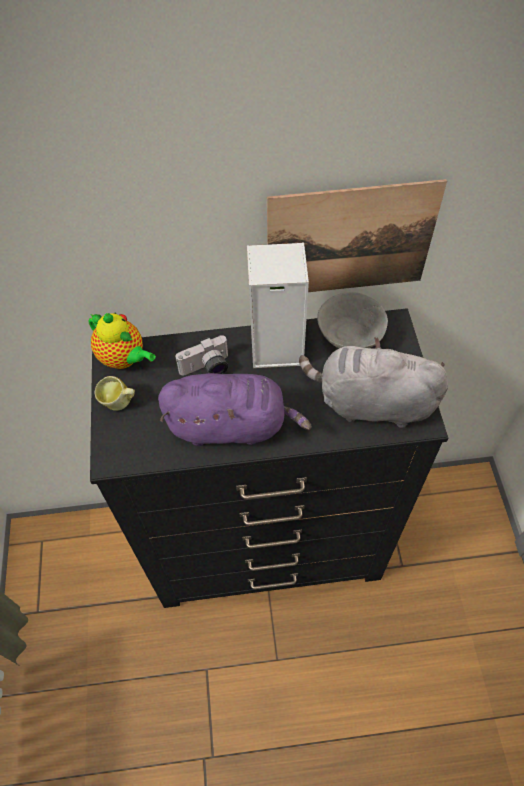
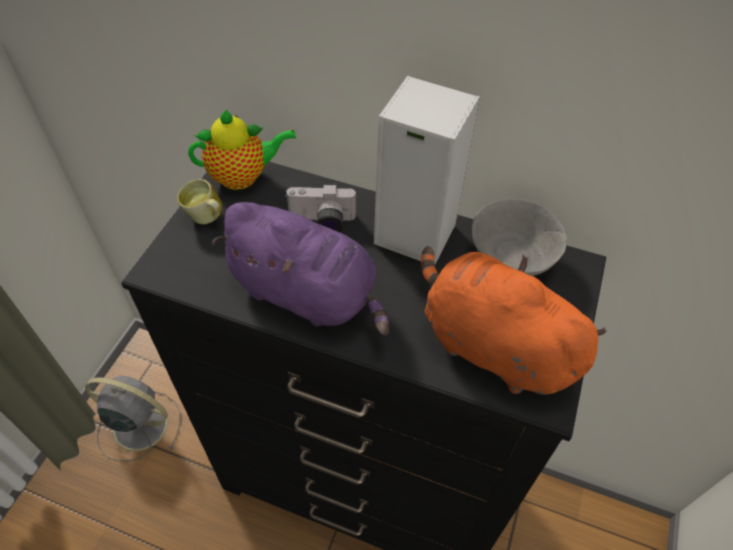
camera: 25 degrees right, 5 degrees down
teapot [88,313,156,369] -> teapot turned 75 degrees counterclockwise [188,109,296,190]
picture [267,179,447,292] -> none
grey plush toy [299,337,448,428] -> orange plush toy [421,246,606,395]
none -> grey fan [85,376,181,461]

